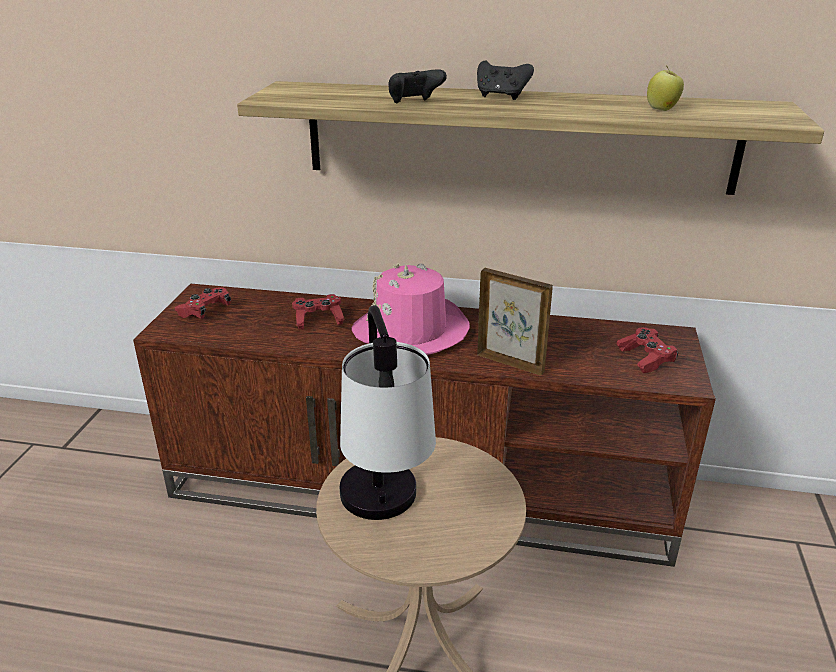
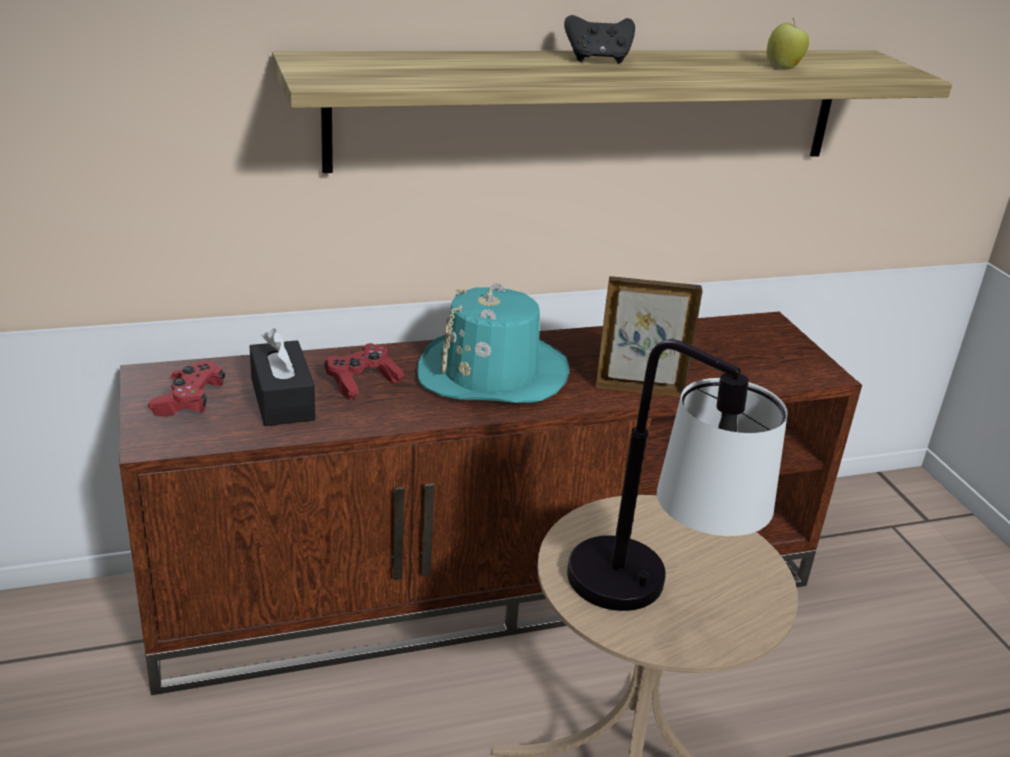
camera: 30 degrees left, 0 degrees up
pink hat [352,263,470,355] -> turquoise hat [417,283,570,403]
black game controller [388,69,447,103] -> none
red game controller [617,327,678,373] -> none
none -> black tissue box [250,329,315,426]

